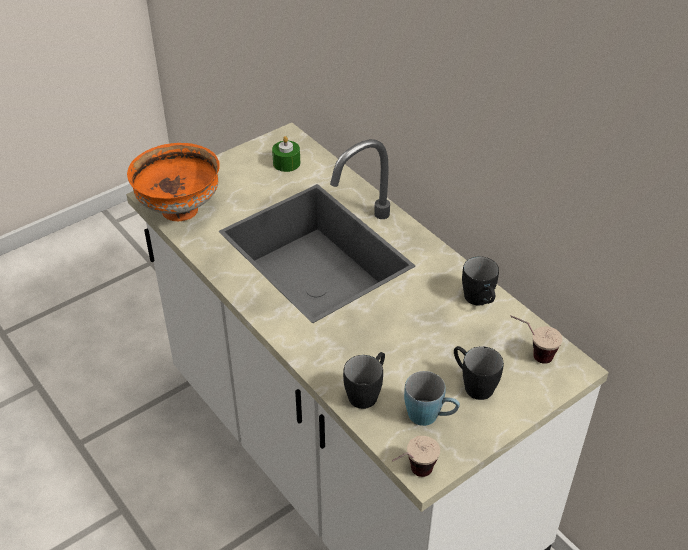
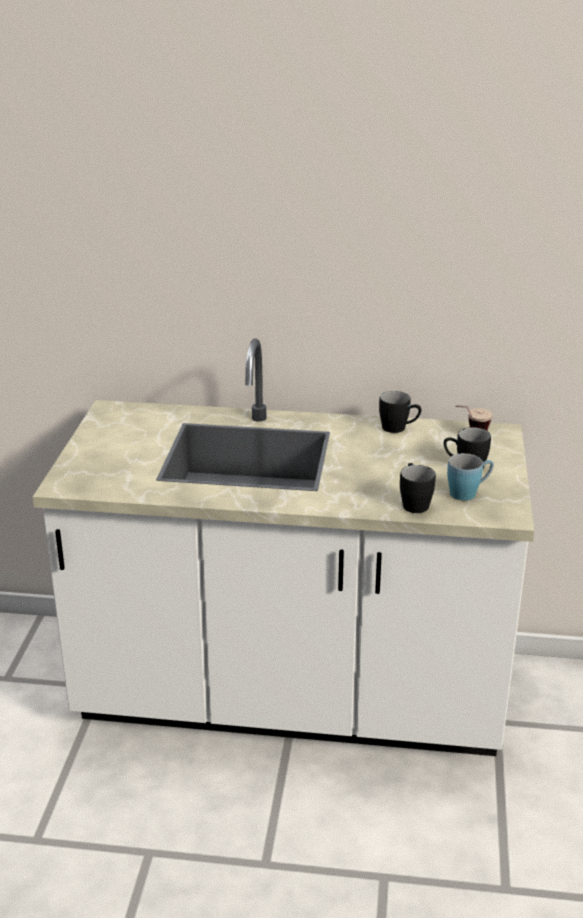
camera: 45 degrees left, 15 degrees down
orange bowl [127,143,220,221] -> none
green candle [272,136,300,172] -> none
cup [392,436,440,477] -> none

